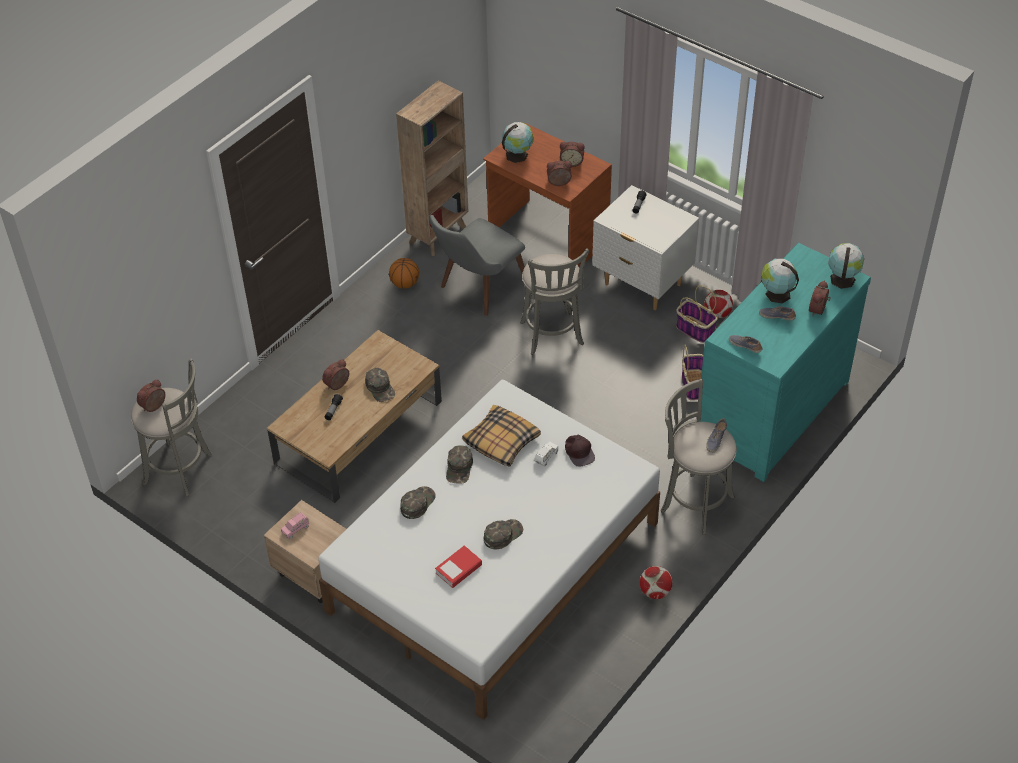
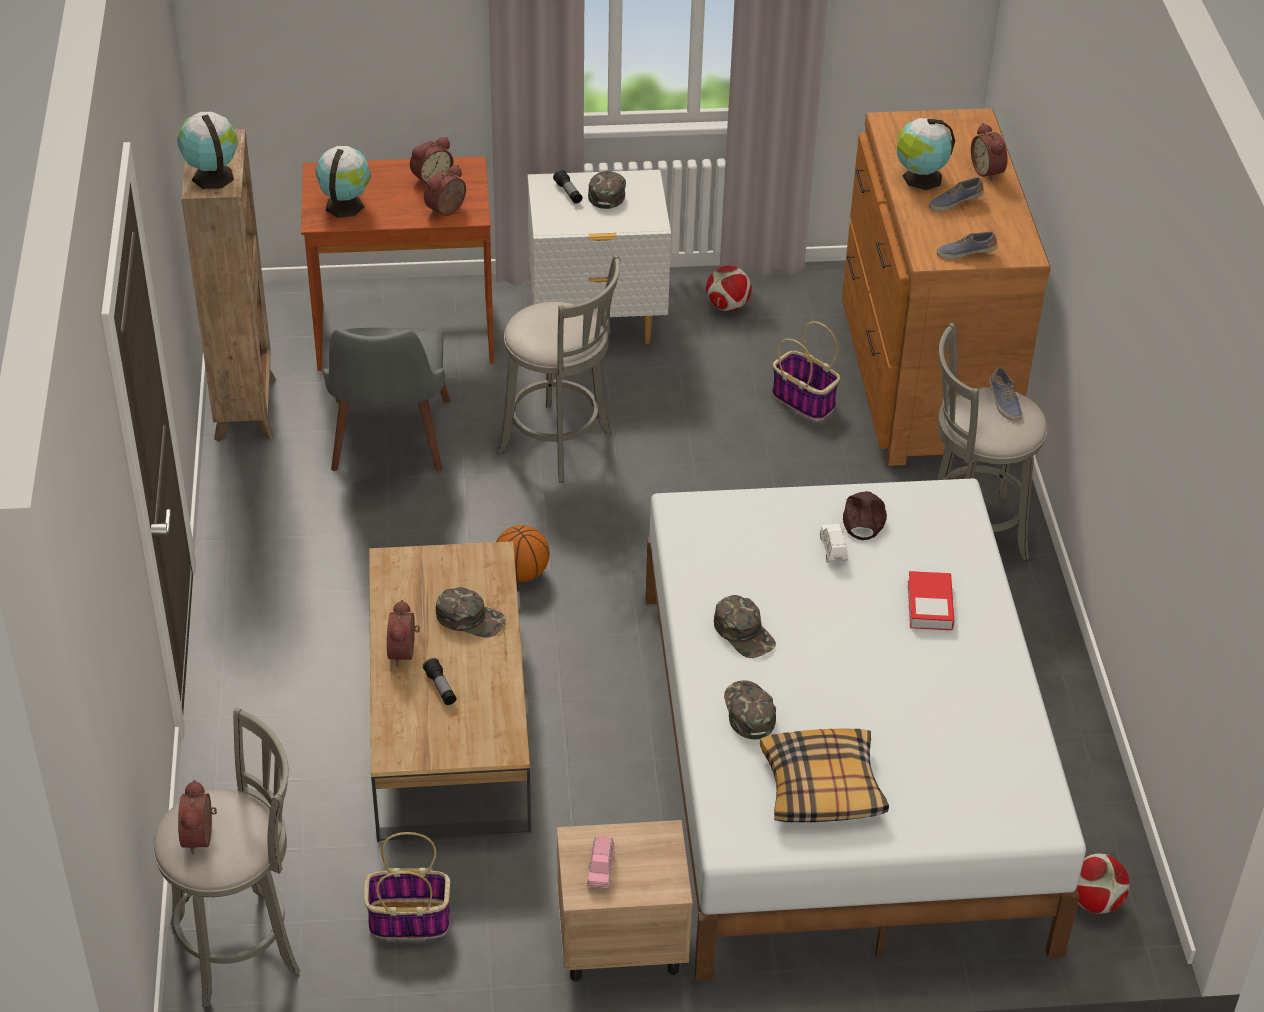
camera: 45 degrees left, 5 degrees down
basketball [389,258,419,289] -> basketball moved to [496,525,550,582]
book [435,546,482,588] -> book moved to [908,571,954,630]
pillow [462,405,541,467] -> pillow moved to [760,729,889,822]
green cap [484,519,523,549] -> green cap moved to [588,171,626,209]
brown cap [565,435,595,467] -> brown cap turned 105 degrees counterclockwise [843,491,887,540]
football [640,566,673,599] -> football moved to [1076,854,1129,913]
basket [676,285,718,343] -> basket moved to [364,832,450,939]
turquoise dresser [701,243,871,482] -> brown dresser [842,108,1051,466]
globe [828,243,864,289] -> globe moved to [177,112,238,189]

